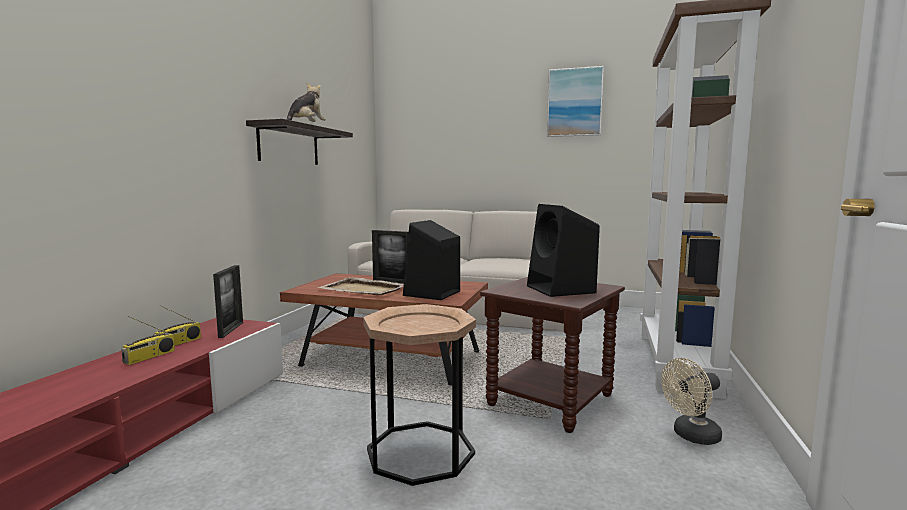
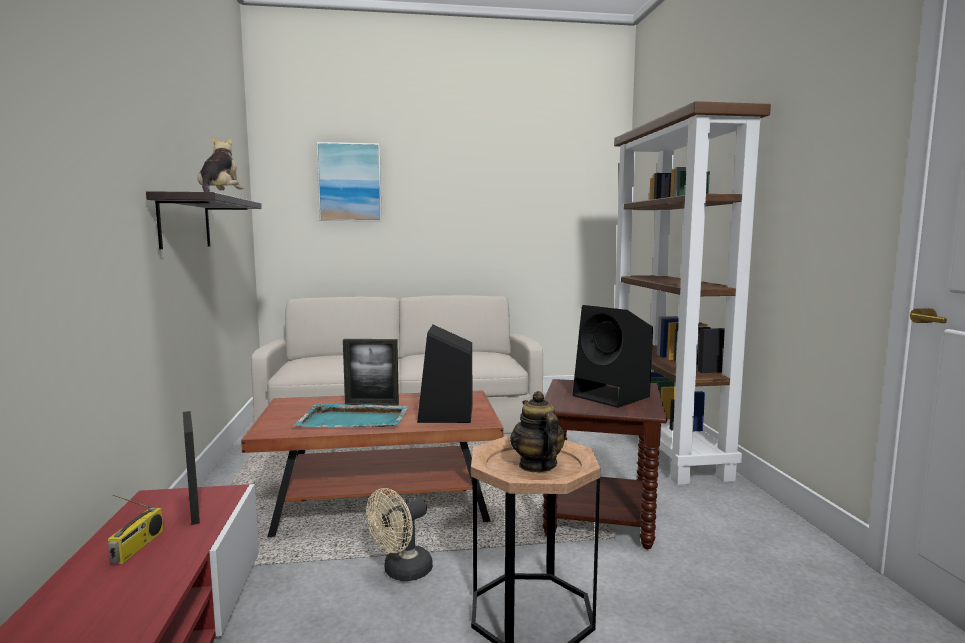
camera: 25 degrees left, 0 degrees up
radio [121,316,175,365] -> none
beige tray [318,277,404,295] -> turquoise tray [293,404,409,427]
picture [547,66,604,137] -> picture moved to [316,142,382,221]
beige fan [661,358,722,445] -> beige fan moved to [366,488,433,581]
none -> teapot [510,391,566,472]

